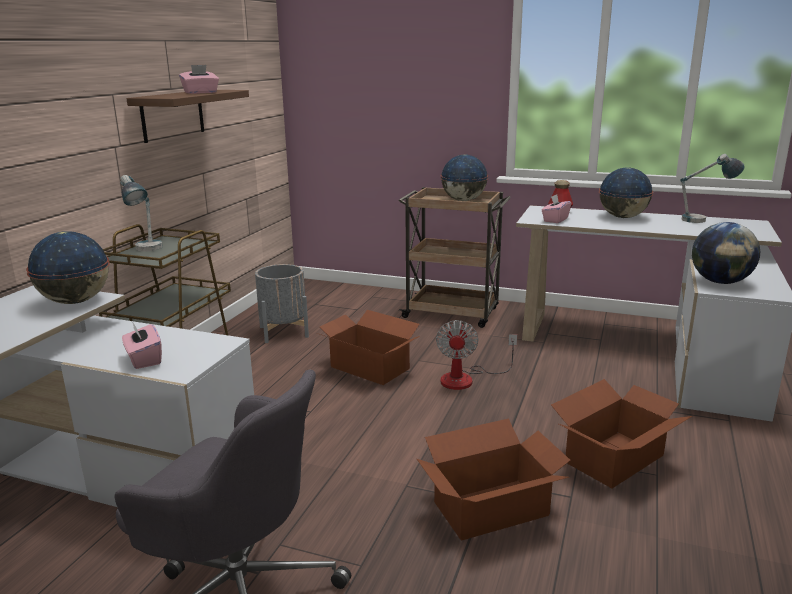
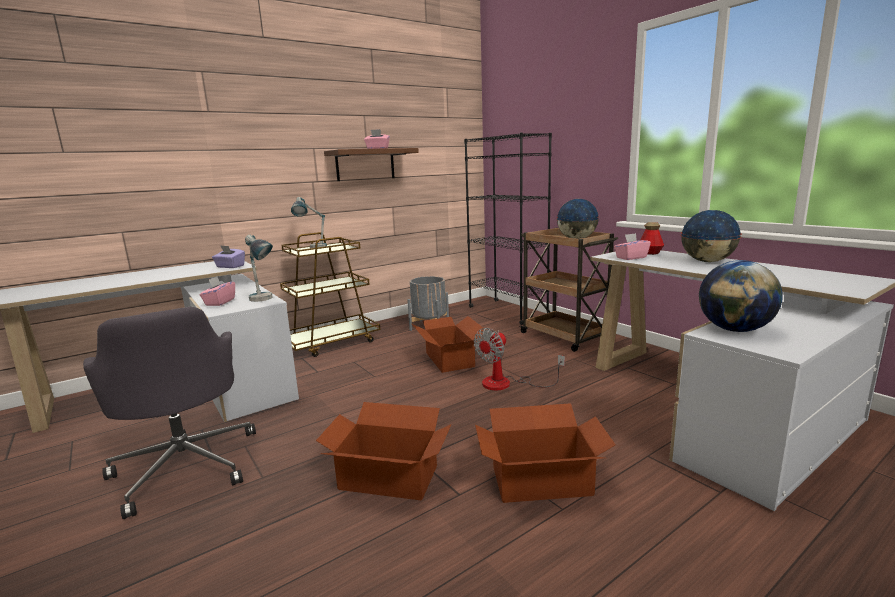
camera: 35 degrees right, 5 degrees down
globe [26,231,110,304] -> purple tissue box [212,245,245,268]
table lamp [680,154,745,223] -> table lamp moved to [245,235,273,302]
none -> black bookcase [464,132,552,325]

